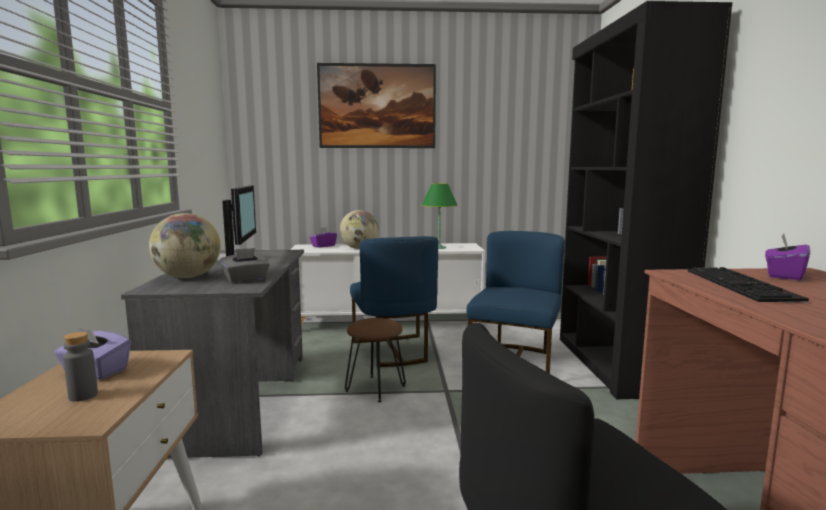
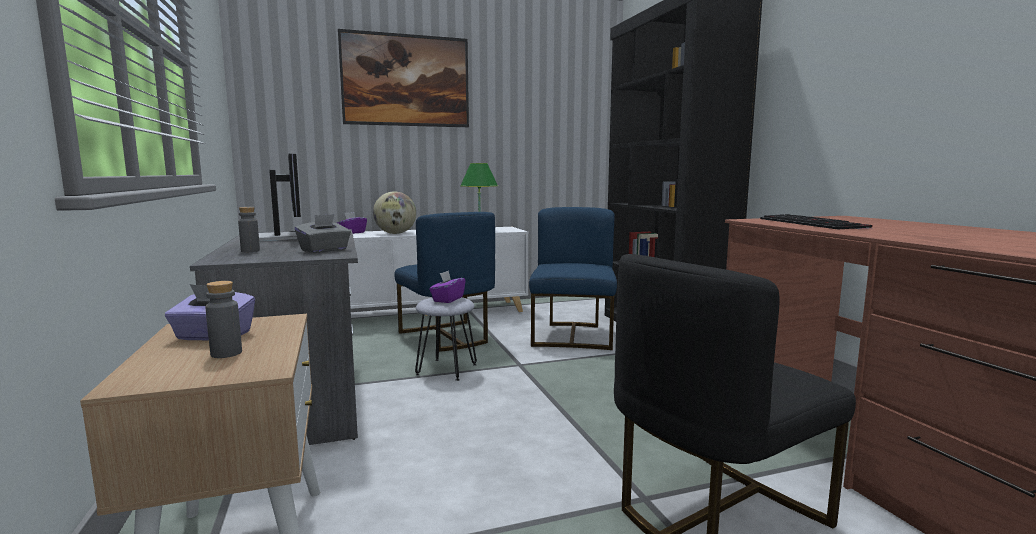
camera: 15 degrees left, 0 degrees up
globe [149,213,220,278] -> grey bottle [238,207,260,252]
brown stool [345,318,406,402] -> grey stool [415,297,477,381]
purple tissue box [765,234,810,280] -> purple tissue box moved to [429,270,466,303]

